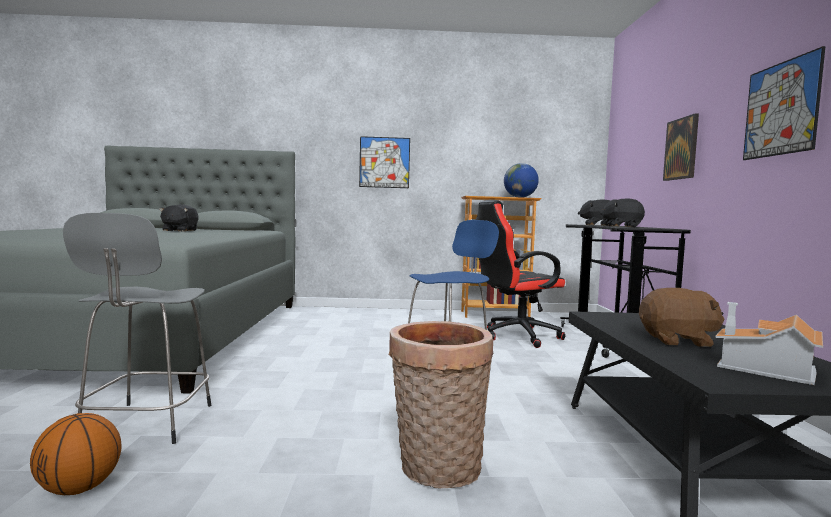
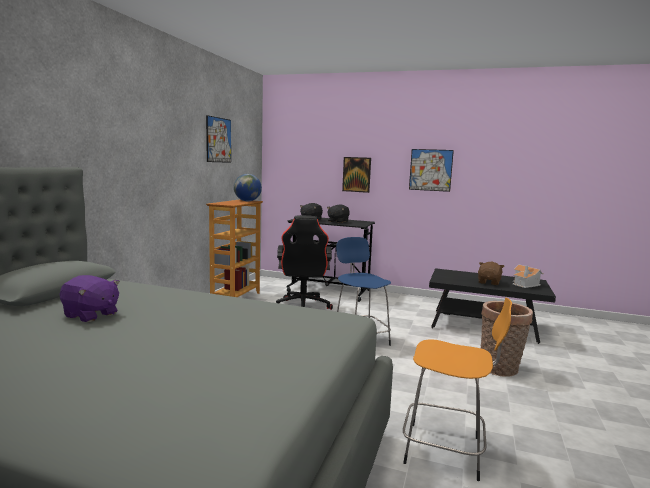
camera: 70 degrees left, 5 degrees up
basketball [30,413,122,495] -> none
grey stool [63,213,211,444] -> orange stool [403,297,512,481]
black plush toy [159,204,199,232] -> purple plush toy [60,275,120,322]
picture [359,136,410,188] -> picture moved to [206,115,231,163]

